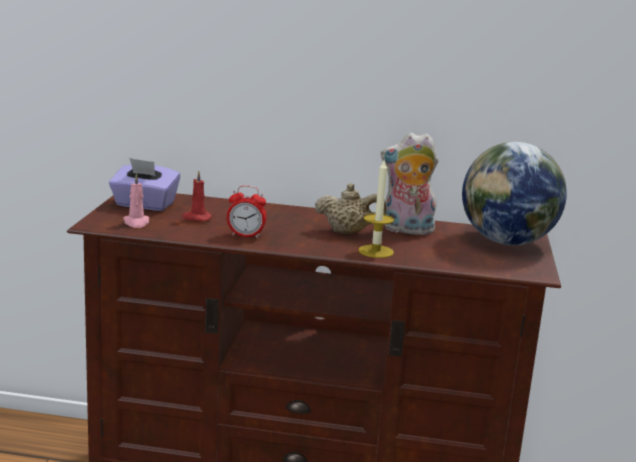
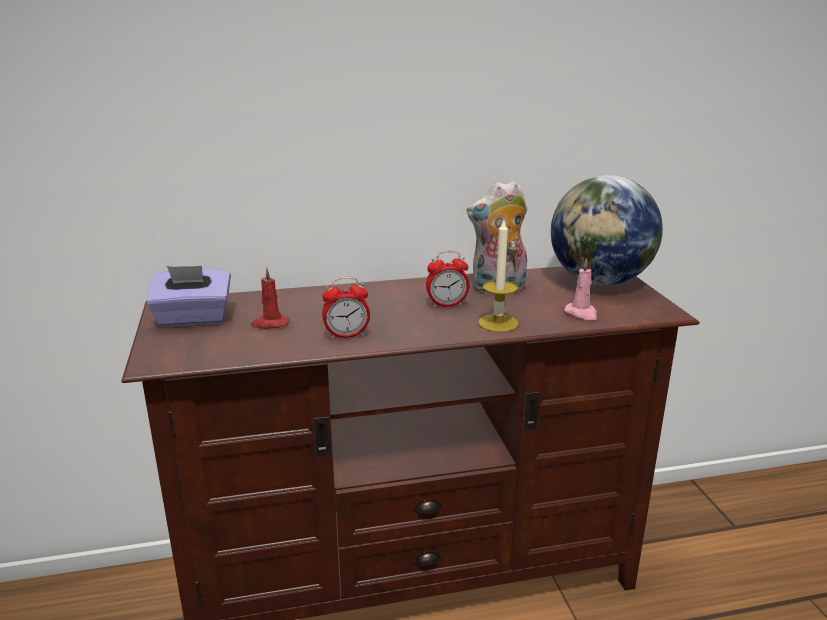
camera: 20 degrees left, 5 degrees up
pink candle [123,173,149,228] -> pink candle moved to [564,258,597,320]
beige teapot [315,183,387,234] -> alarm clock [426,251,470,307]

